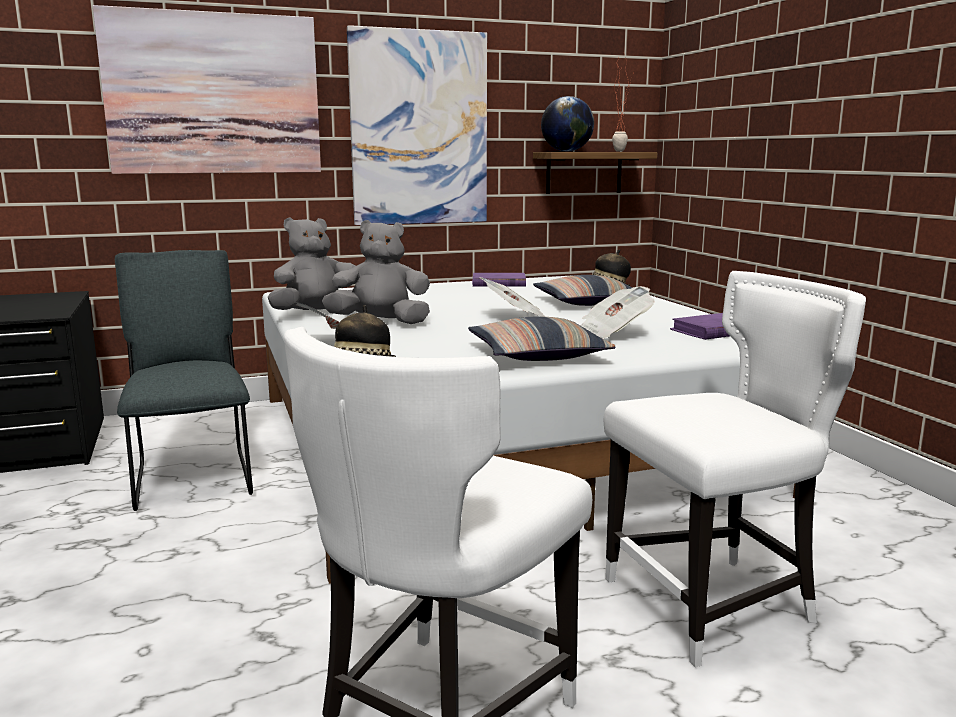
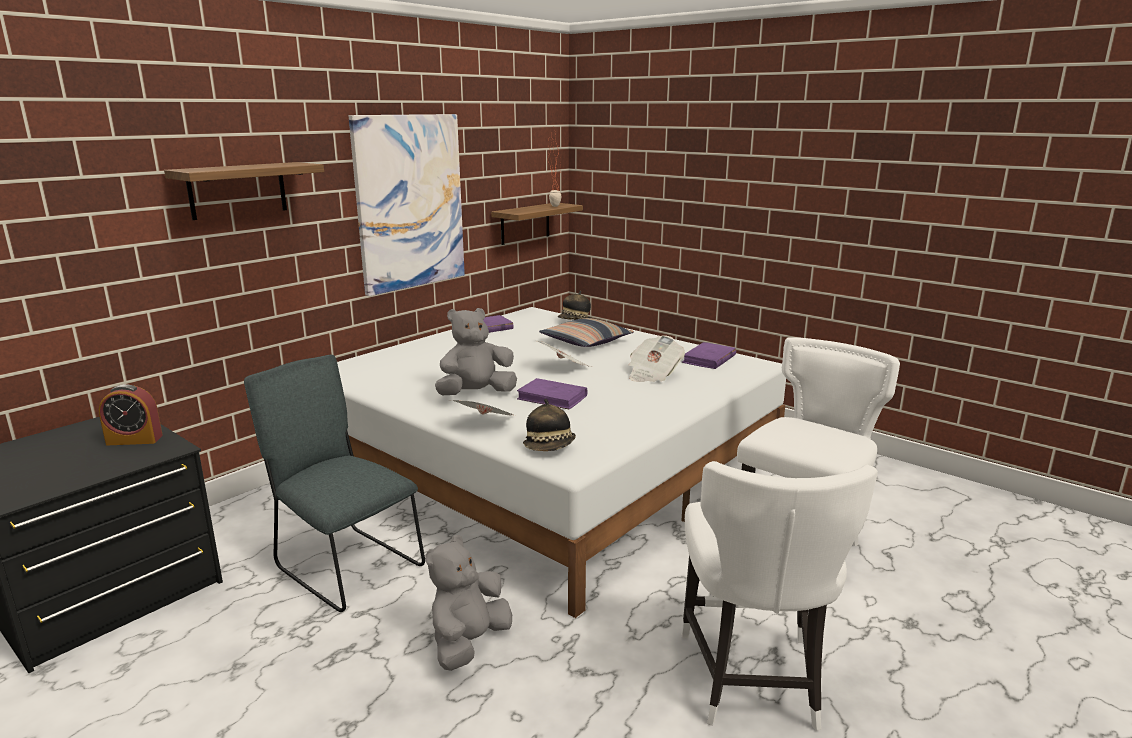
camera: 30 degrees left, 5 degrees up
picture [93,5,321,174] -> shelf [164,162,324,220]
grey plush toy [268,217,355,310] -> grey plush toy moved to [425,535,512,671]
pillow [468,317,616,361] -> none
globe [541,96,594,152] -> none
none -> alarm clock [99,384,163,445]
none -> purple book [517,378,588,410]

